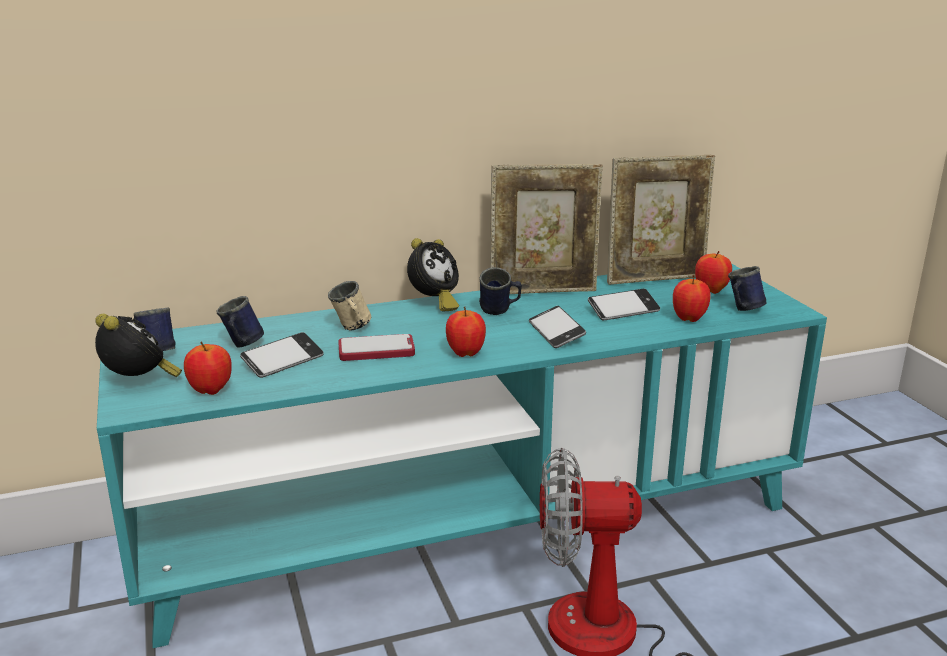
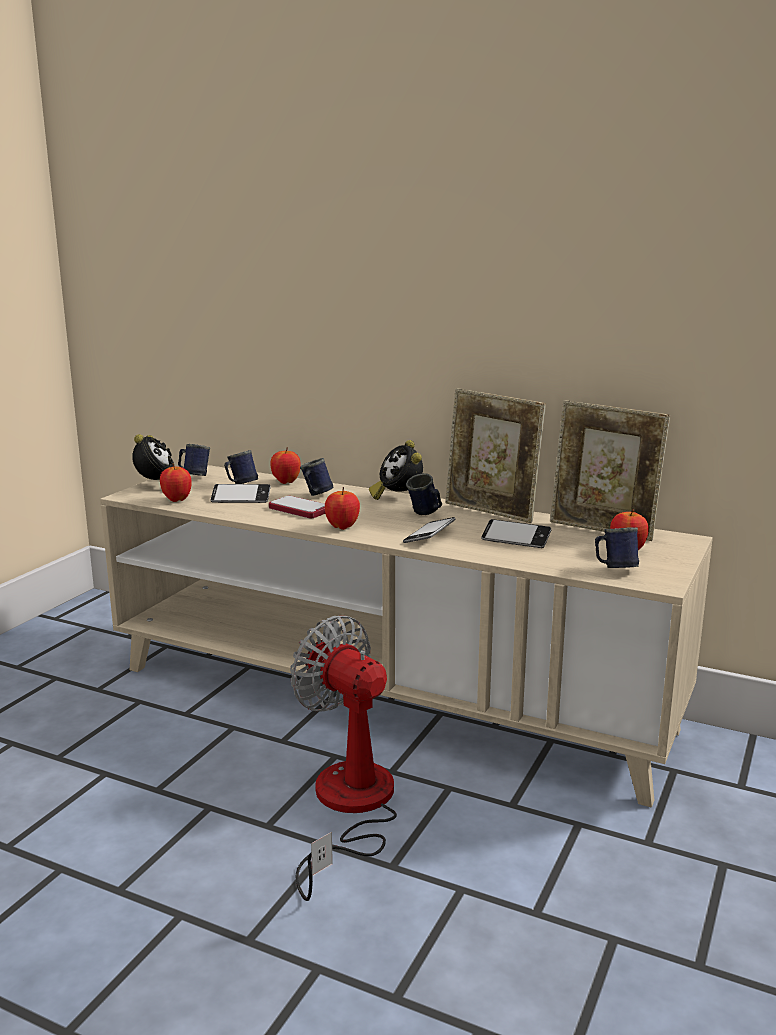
camera: 45 degrees right, 5 degrees down
turquoise tv stand [97,263,827,648] -> beige tv stand [100,465,713,808]
beige mug [328,281,371,331] -> blue mug [300,458,333,496]
alarm clock [407,238,459,311] -> alarm clock turned 75 degrees clockwise [369,440,423,500]
apple [673,275,711,322] -> apple moved to [270,447,301,484]

